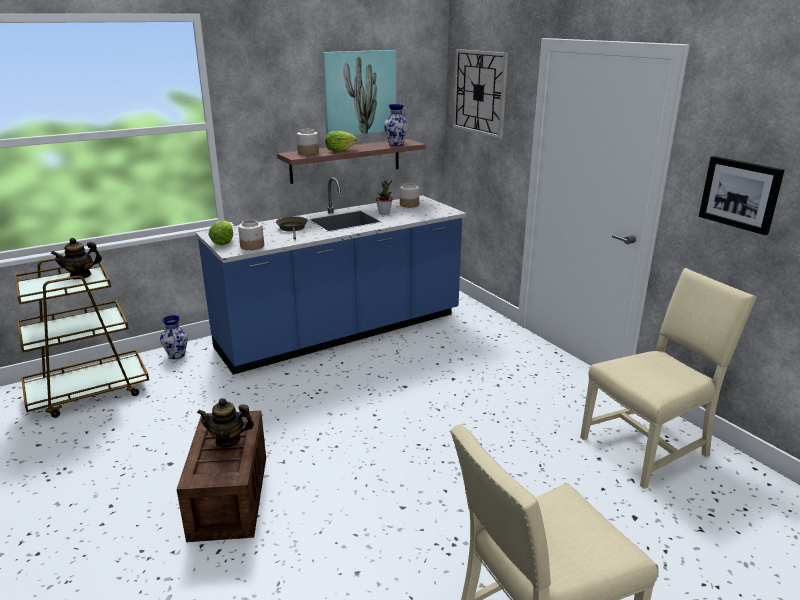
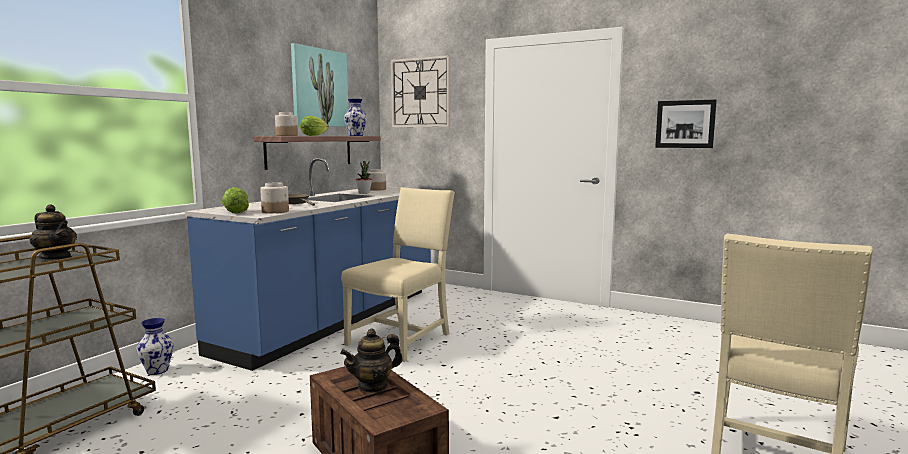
camera: 30 degrees left, 15 degrees down
teapot [51,238,102,280] -> teapot turned 90 degrees counterclockwise [29,205,77,259]
beige chair [580,268,757,489] -> beige chair moved to [341,187,455,362]

